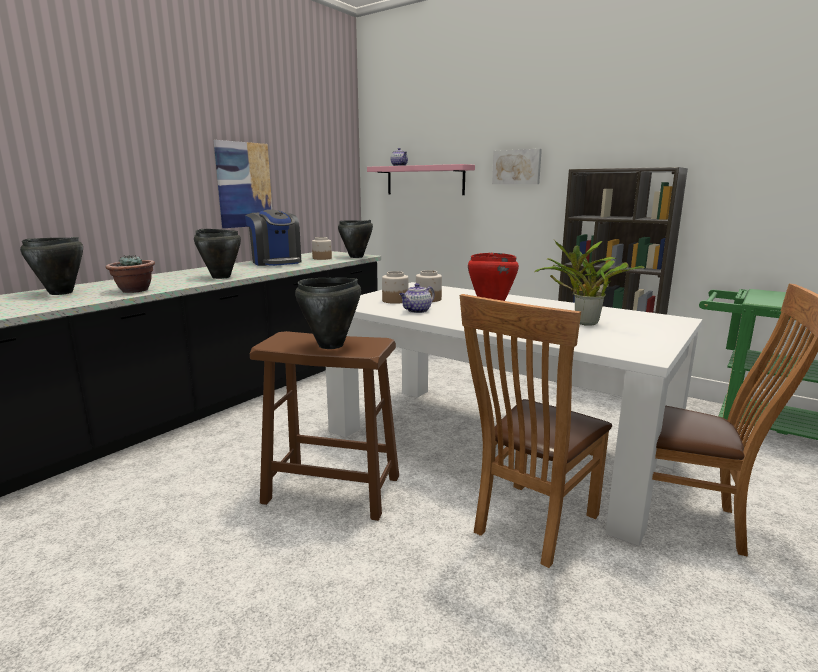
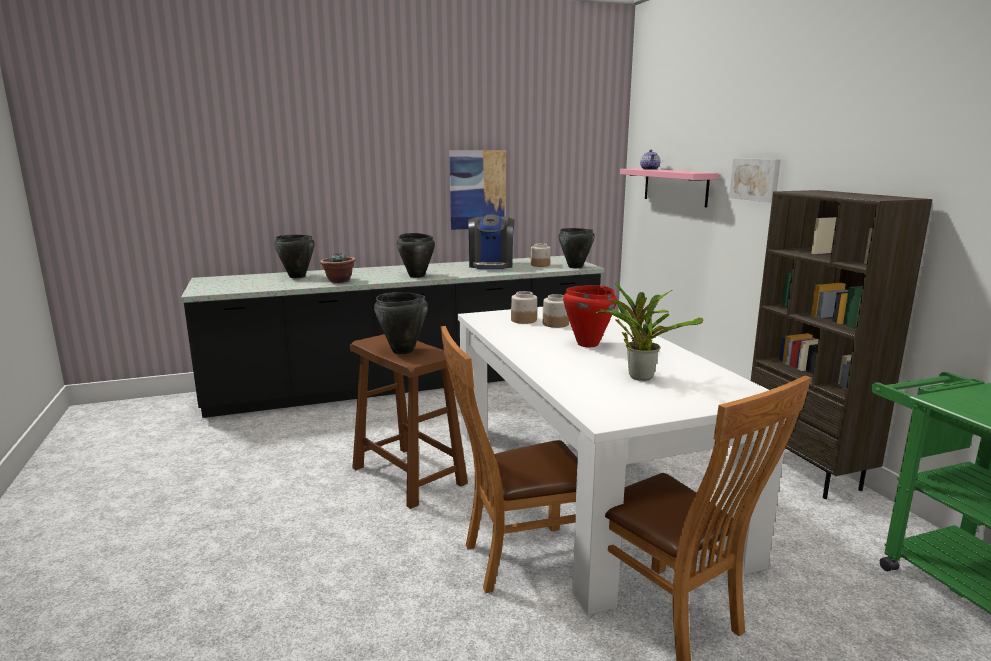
camera: 35 degrees right, 0 degrees up
teapot [400,283,435,313] -> none

